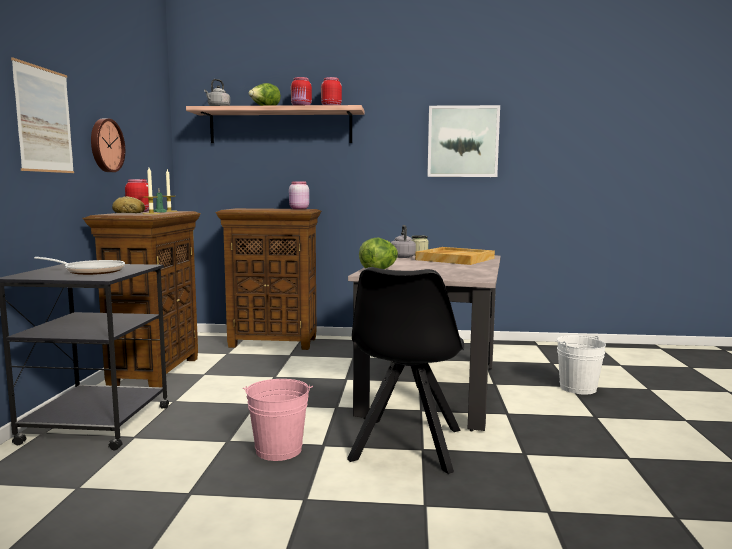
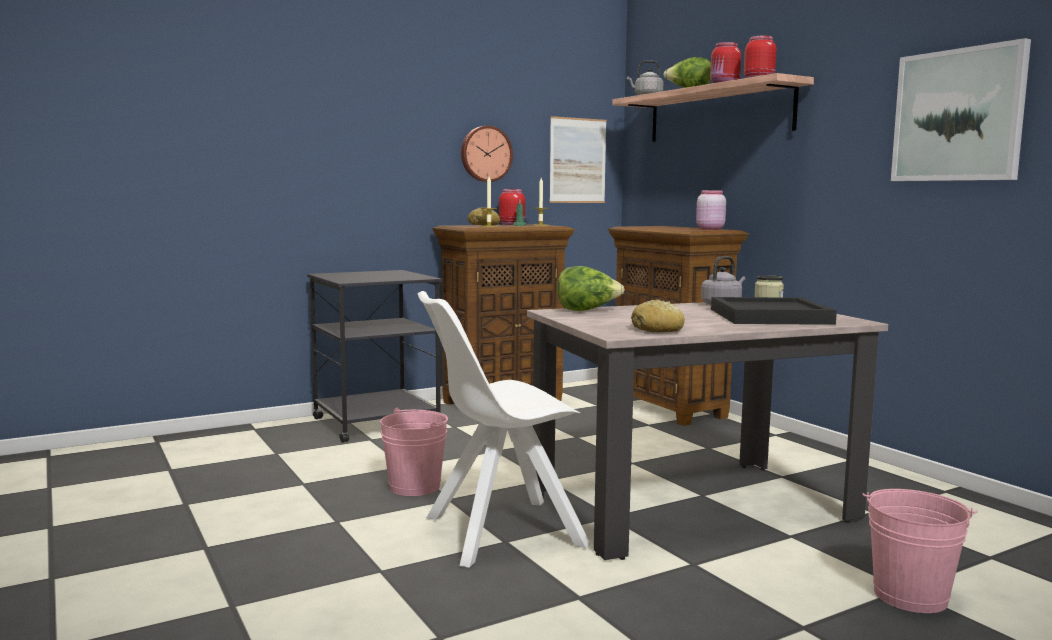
camera: 55 degrees right, 0 degrees up
picture [11,58,74,173] -> picture moved to [549,116,607,203]
frying pan [34,257,125,275] -> none
black chair [347,267,464,474] -> white chair [418,291,591,568]
beige tray [415,247,495,265] -> black tray [711,297,837,325]
white bucket [557,335,606,394] -> pink bucket [862,489,978,613]
none -> bread [631,300,685,333]

